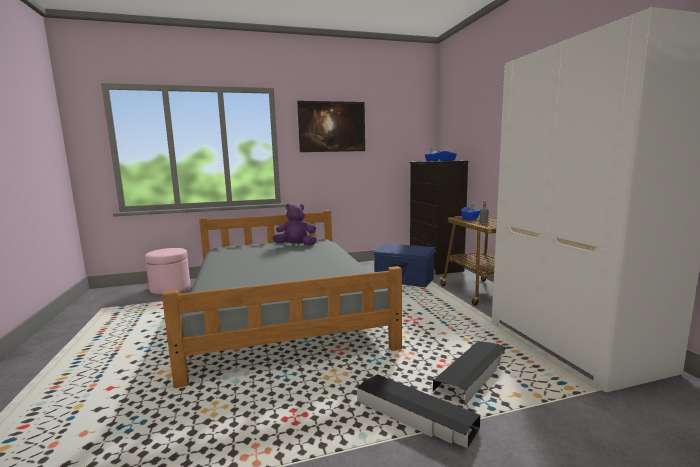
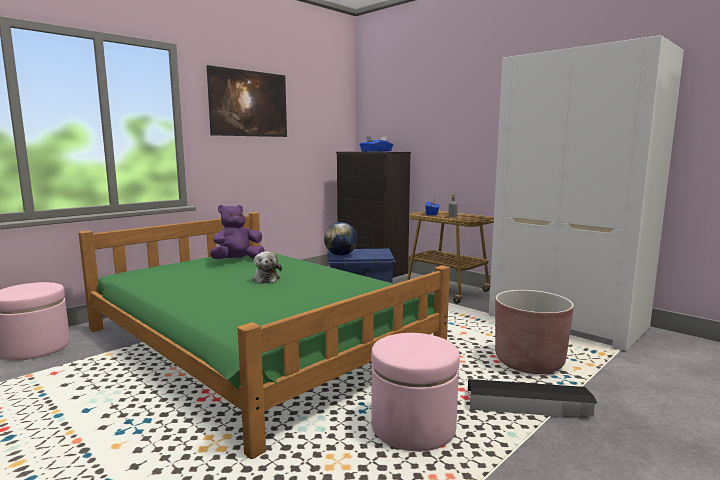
camera: 30 degrees left, 0 degrees up
grey bed [162,210,402,388] -> green bed [78,212,450,459]
black storage box [433,341,506,405] -> brown planter [495,290,574,374]
none -> plush toy [252,251,282,283]
none -> globe [324,222,358,256]
none -> pink ottoman [371,333,460,451]

